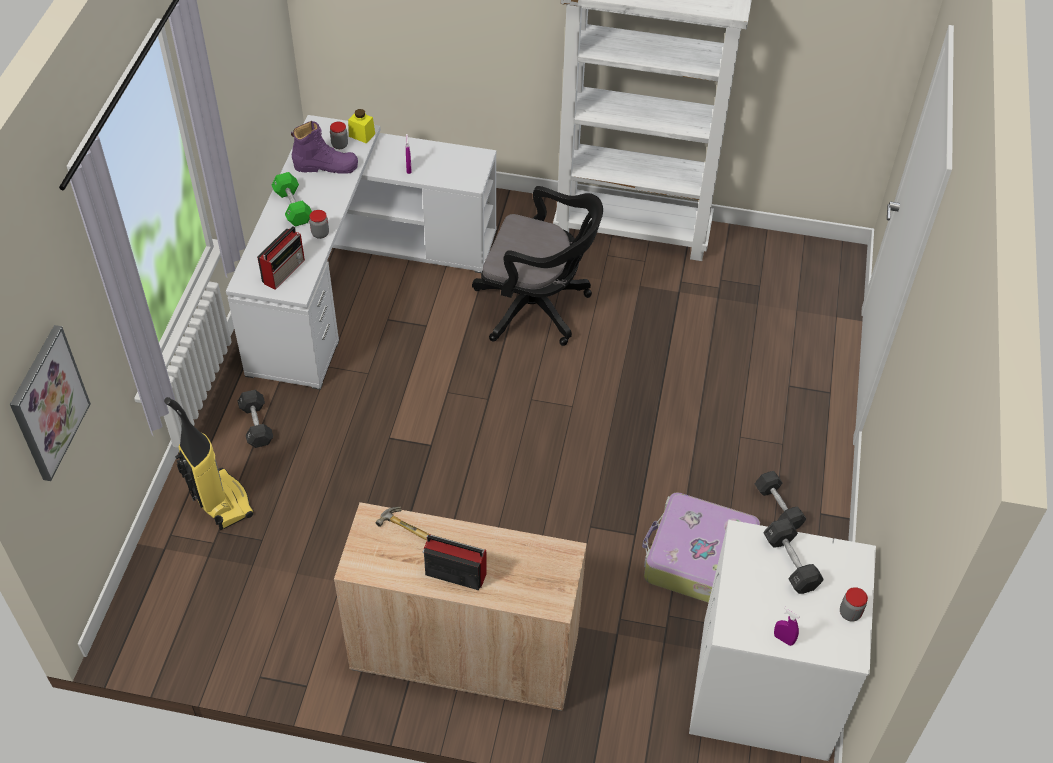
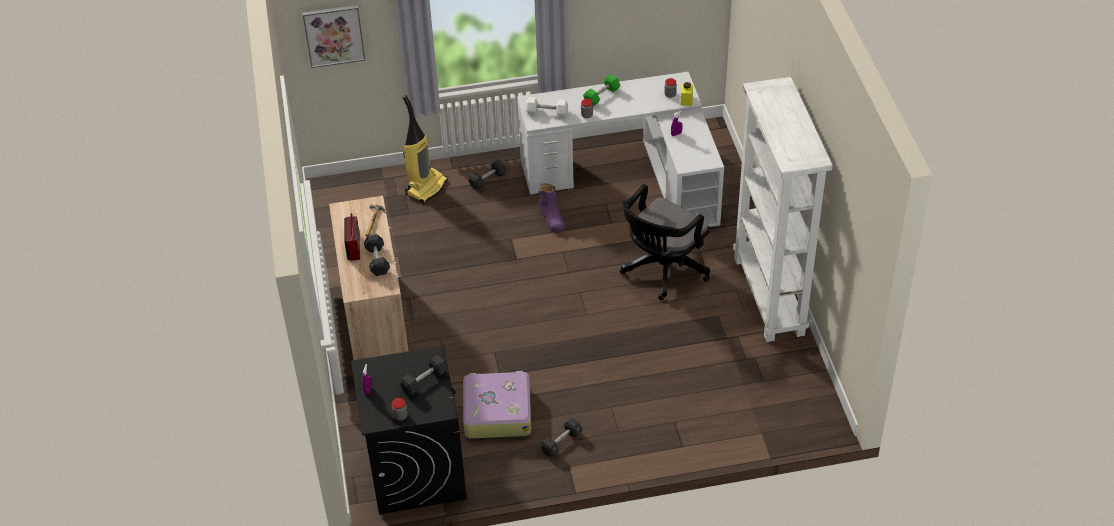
camera: 70 degrees right, 5 degrees down
radio [257,226,305,290] -> white dumbbell [526,97,568,117]
purple boot [291,121,358,174] -> purple boot moved to [539,183,565,233]
black office chair [472,186,603,346] -> black office chair turned 45 degrees clockwise [620,184,710,300]
white washing machine [689,520,876,761] -> black washing machine [351,346,467,515]
none -> black dumbbell [364,234,390,276]

